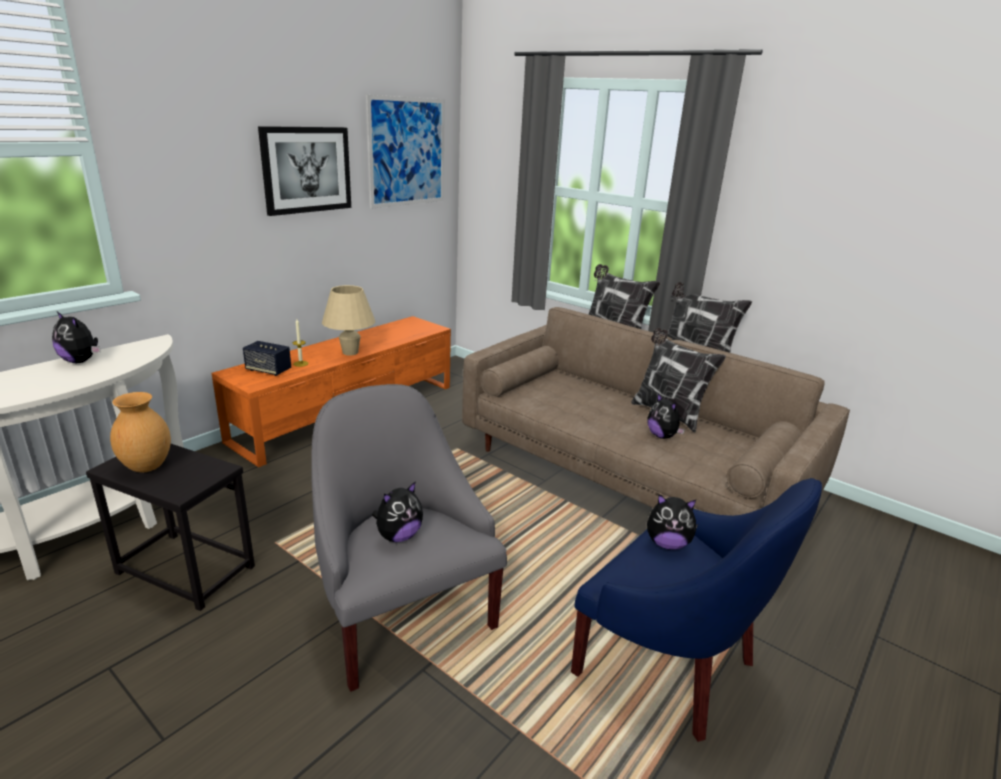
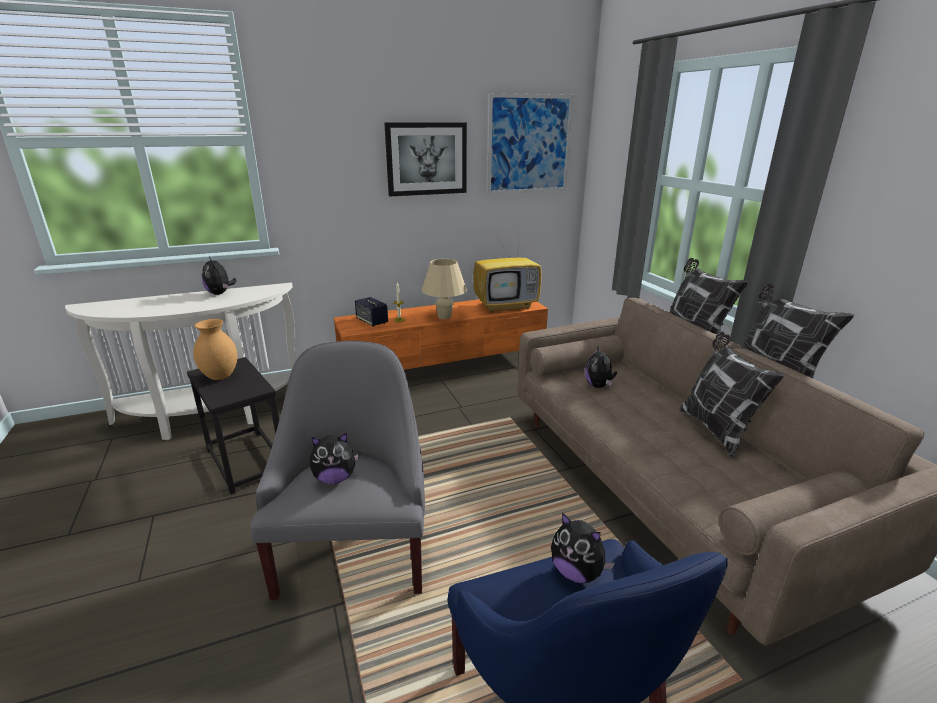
camera: 30 degrees right, 0 degrees up
plush toy [647,393,685,439] -> plush toy moved to [585,346,617,388]
none -> television [473,237,542,313]

